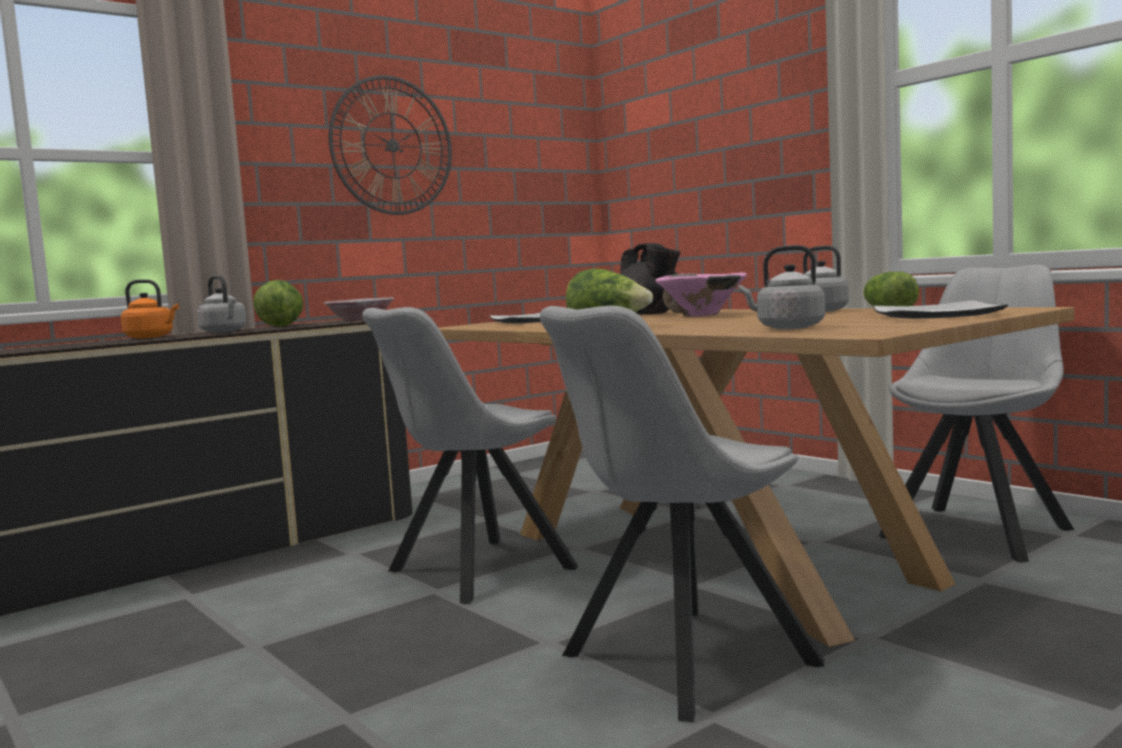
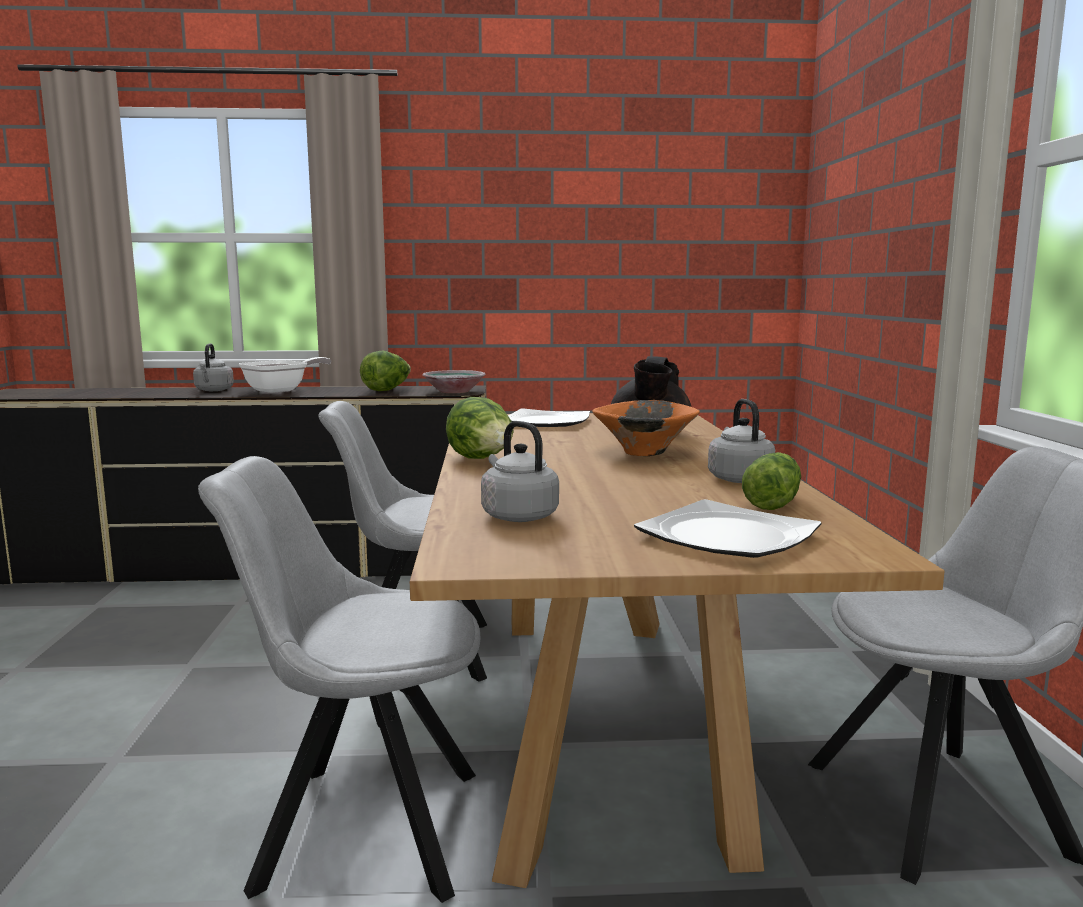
camera: 35 degrees right, 5 degrees up
orange kettle [121,279,179,339] -> frying pan [239,357,331,393]
grey kettle [197,275,247,333] -> grey kettle moved to [193,343,234,391]
wall clock [329,75,452,215] -> none
pink bowl [655,273,747,317] -> orange bowl [592,400,700,456]

